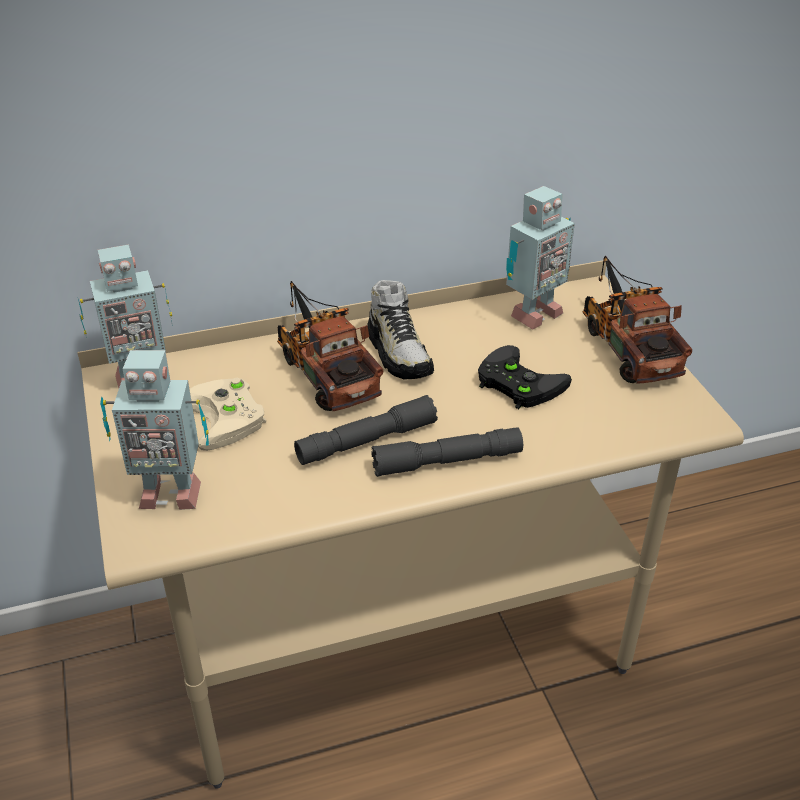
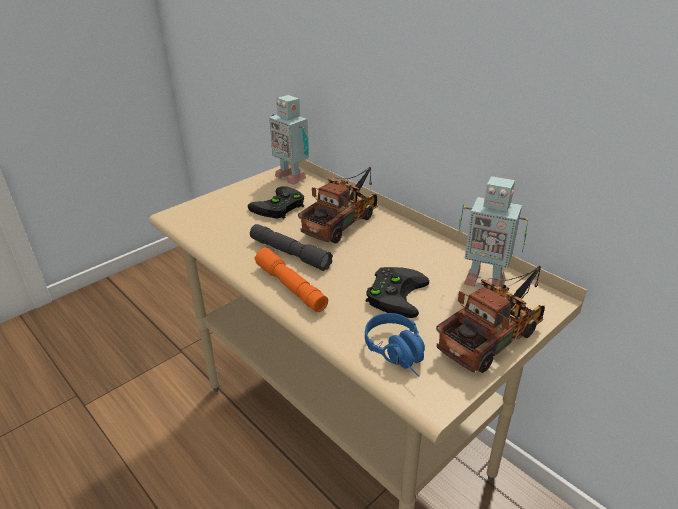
camera: 65 degrees right, 5 degrees down
toy robot [100,350,209,510] -> none
beige game controller [189,378,266,451] -> black game controller [248,186,304,219]
shoe [367,280,434,380] -> none
grey flashlight [371,427,523,477] -> orange flashlight [255,247,328,312]
none -> blue headphones [365,313,425,377]

